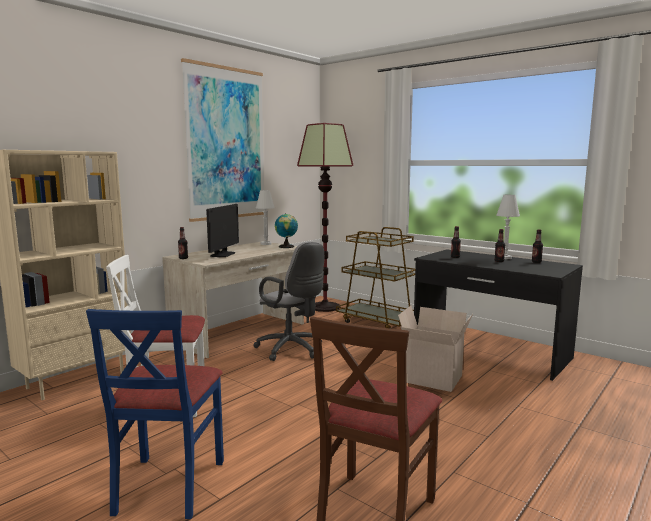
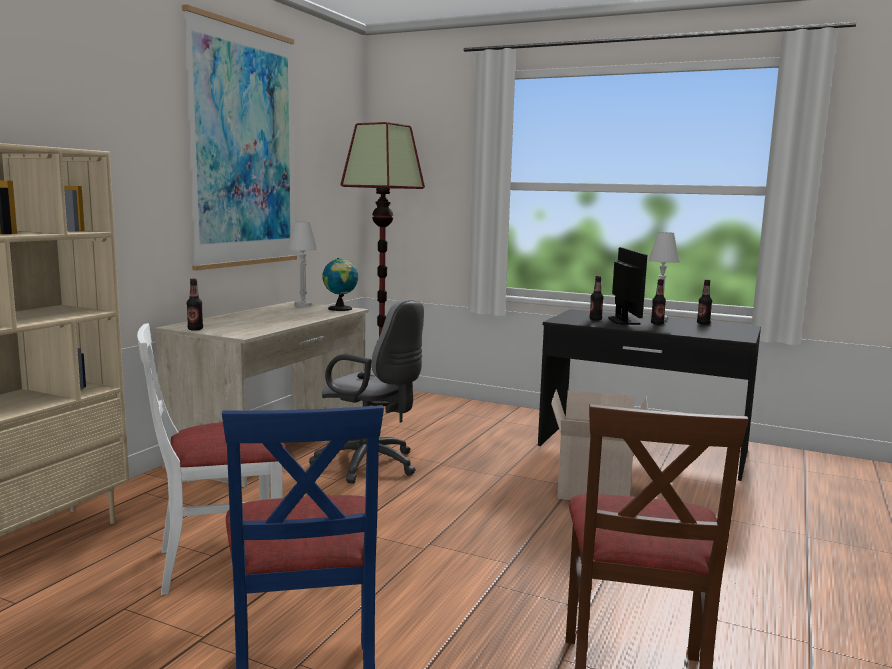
camera: 15 degrees left, 0 degrees up
monitor [206,204,239,257] -> monitor moved to [608,247,647,325]
brown cart [336,227,415,329] -> none

